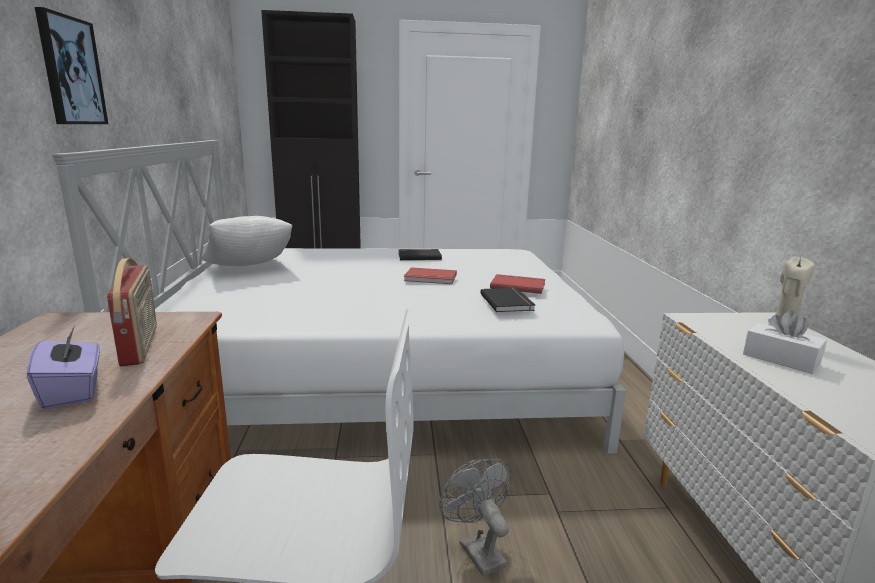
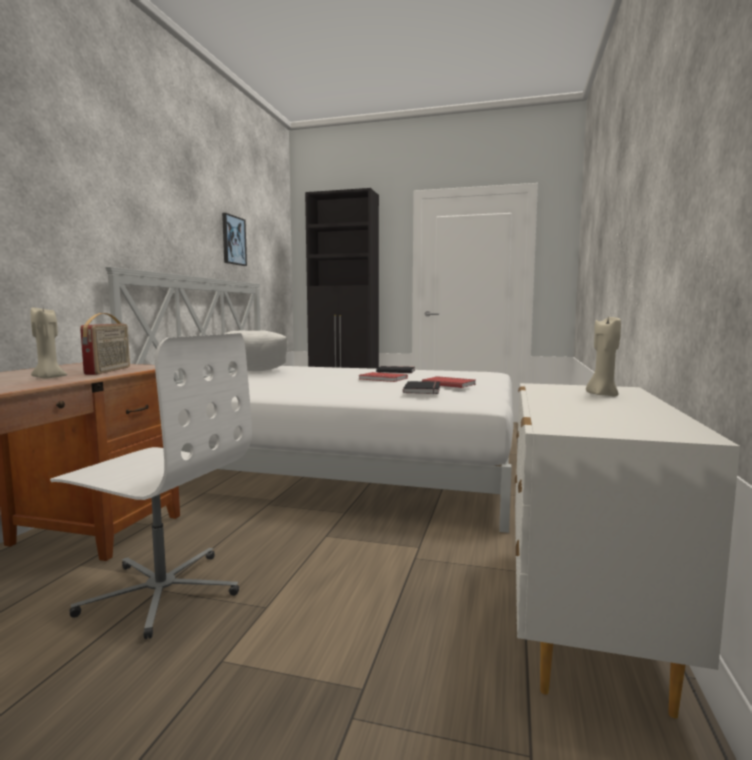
camera: 20 degrees right, 10 degrees down
purple tissue box [27,326,100,409] -> beige candle [31,307,67,379]
picture [35,7,108,124] -> picture moved to [222,213,247,266]
grey fan [439,458,511,576] -> none
white tissue box [743,311,827,374] -> none

